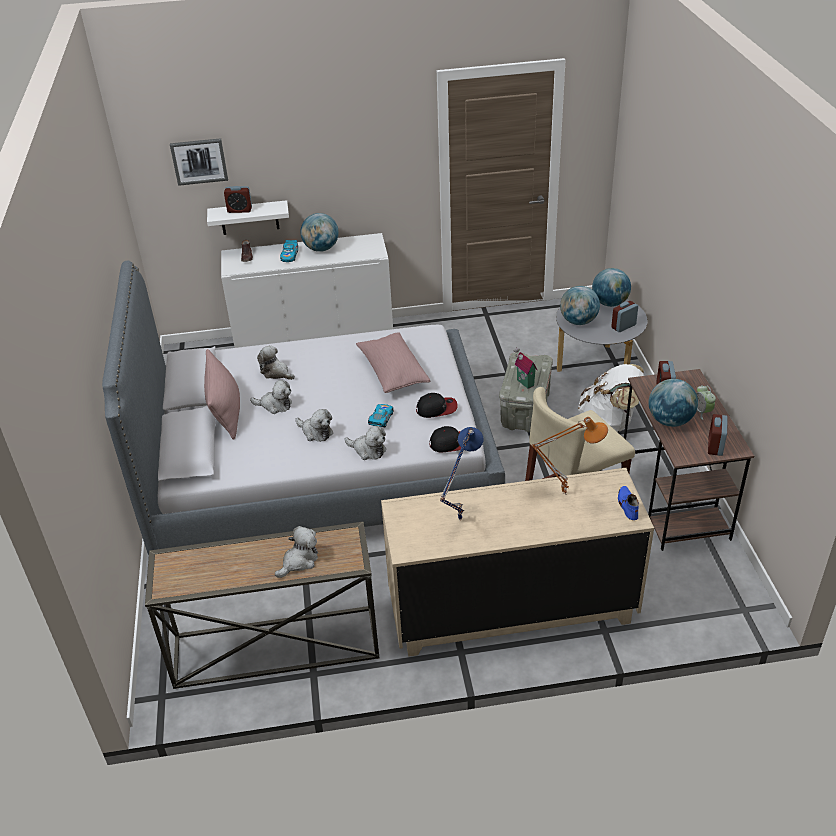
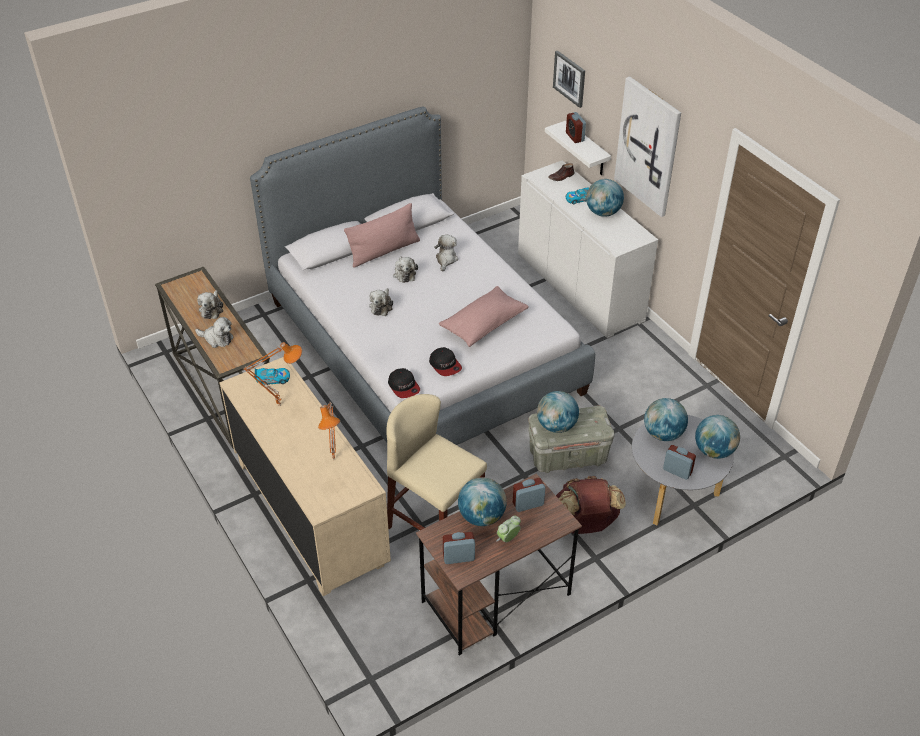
camera: 65 degrees right, 5 degrees up
plush toy [344,426,386,460] -> plush toy moved to [197,290,223,319]
toy car [368,404,393,427] -> toy car moved to [254,368,290,385]
blue table lamp [440,427,484,519] -> orange table lamp [244,342,302,406]
toy house [514,347,538,389] -> globe [537,391,579,433]
white backpack [578,364,644,432] -> brown backpack [556,476,626,534]
blue shoe [618,486,639,520] -> none
none -> picture [614,77,681,217]

